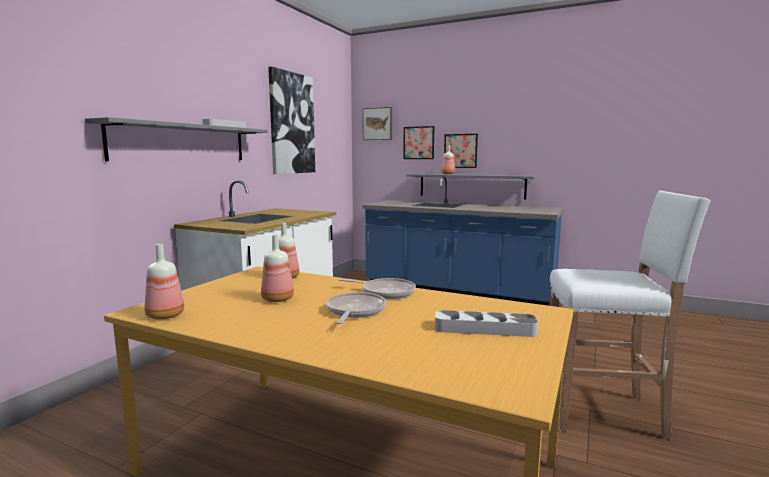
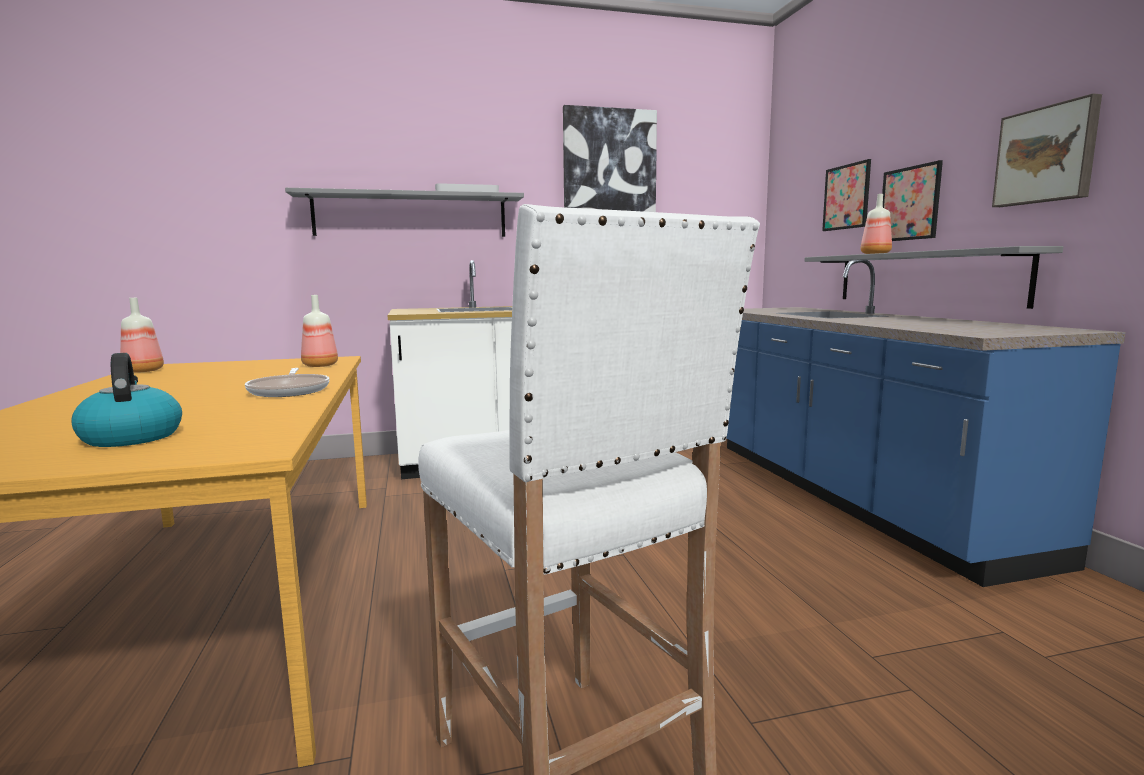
camera: 50 degrees right, 0 degrees up
bottle [261,234,294,302] -> none
frying pan [326,292,386,324] -> none
picture [363,107,392,140] -> picture moved to [992,94,1102,207]
grey tray [435,310,538,337] -> kettle [71,353,182,447]

